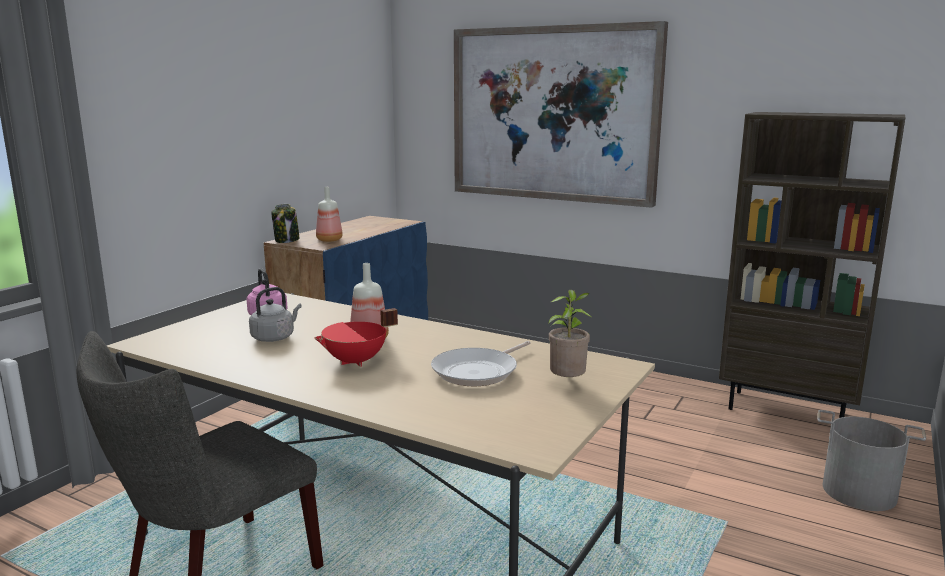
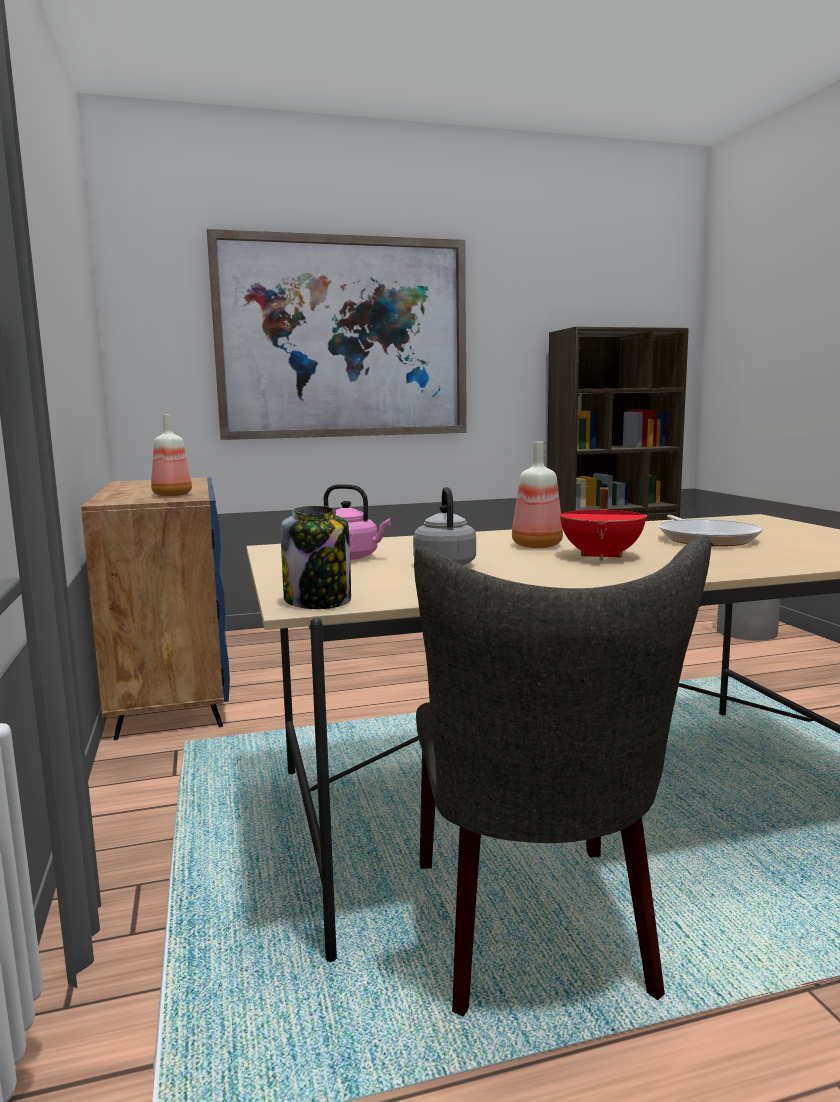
camera: 45 degrees left, 5 degrees down
jar [271,204,300,243] -> jar moved to [281,506,351,609]
potted plant [548,290,592,377] -> none

